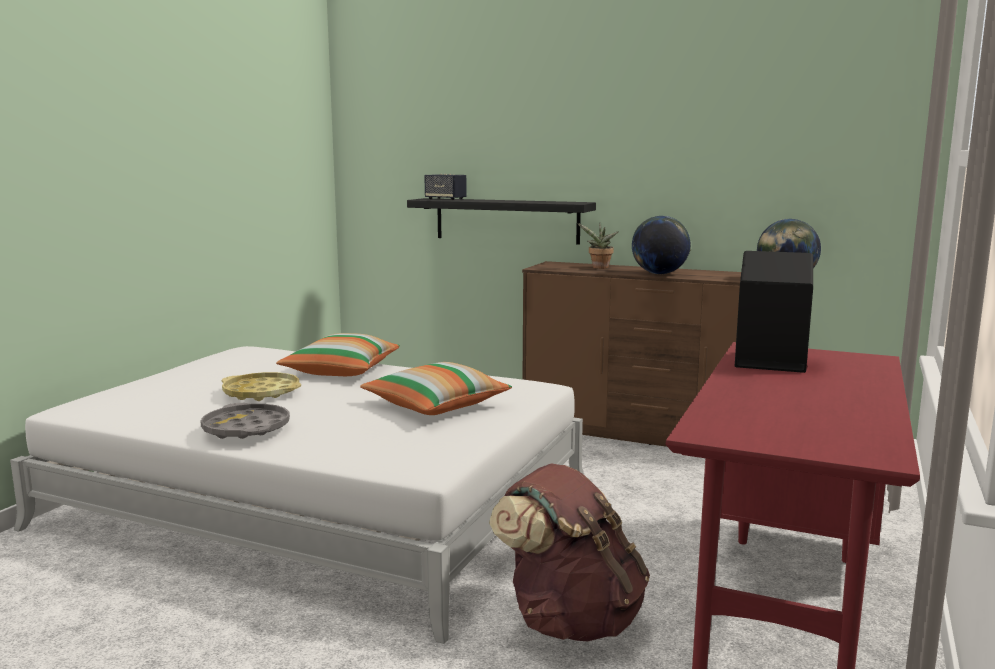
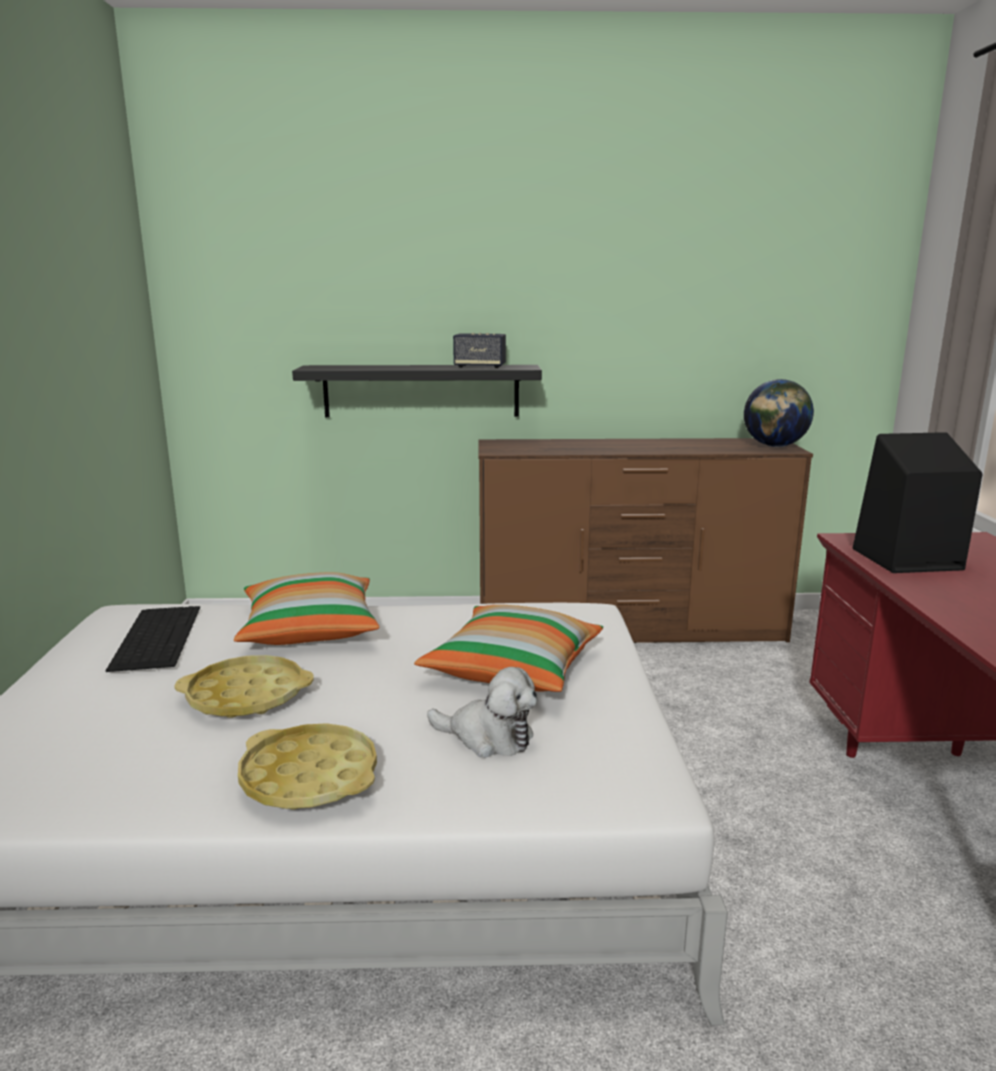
camera: 25 degrees left, 5 degrees up
grey tray [200,403,290,439] -> yellow tray [238,723,377,810]
speaker [424,174,467,200] -> speaker moved to [453,333,506,368]
brown backpack [489,464,650,642] -> none
potted plant [577,223,619,269] -> none
globe [632,216,691,274] -> none
none -> keyboard [106,606,200,672]
none -> plush toy [427,667,538,758]

